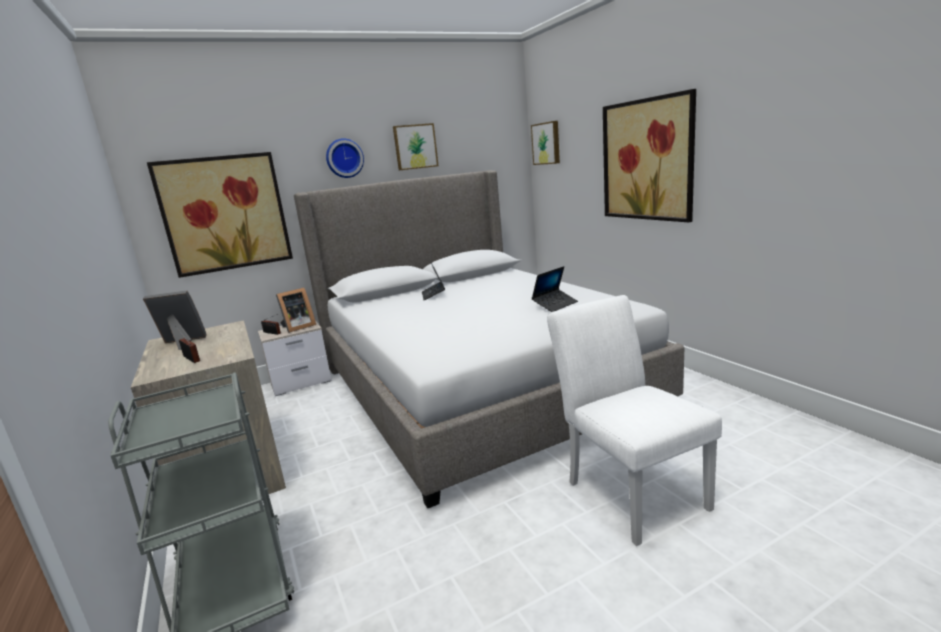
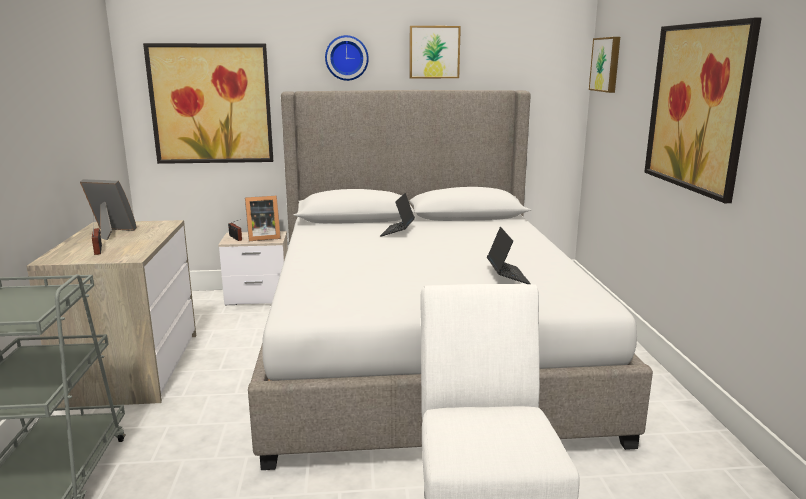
camera: 20 degrees right, 0 degrees up
laptop [531,266,578,312] -> laptop turned 75 degrees counterclockwise [487,227,531,284]

